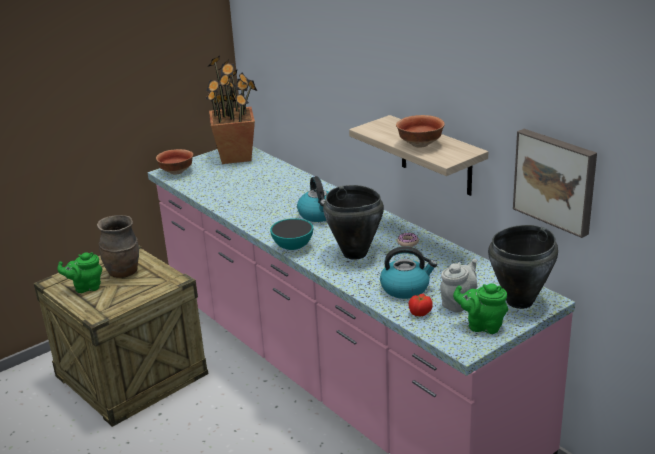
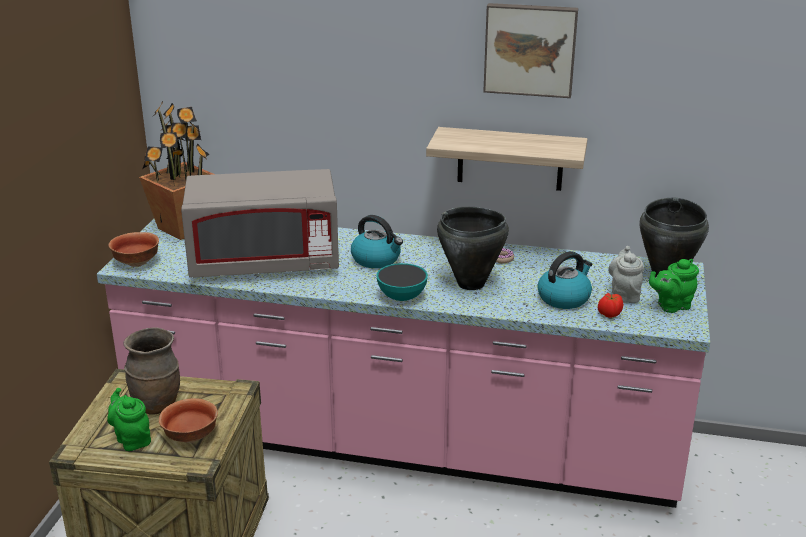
camera: 40 degrees left, 0 degrees up
green teapot [57,252,102,293] -> green teapot turned 105 degrees clockwise [107,388,151,451]
bowl [396,115,445,148] -> bowl moved to [159,398,218,443]
picture [513,129,597,238] -> picture moved to [483,3,578,98]
none -> grey microwave [181,169,339,278]

